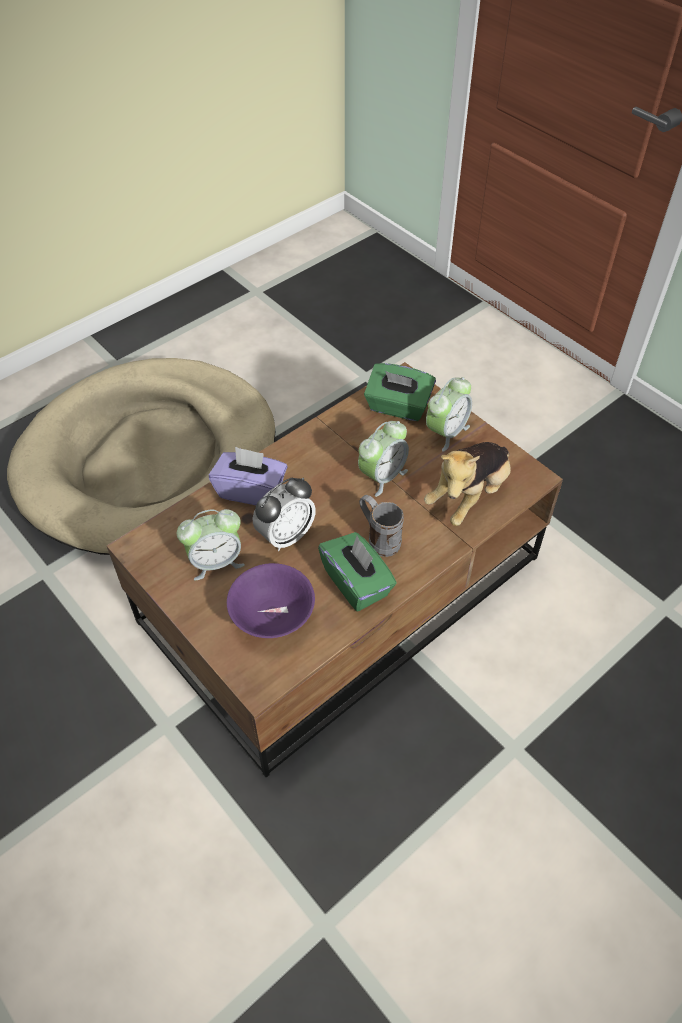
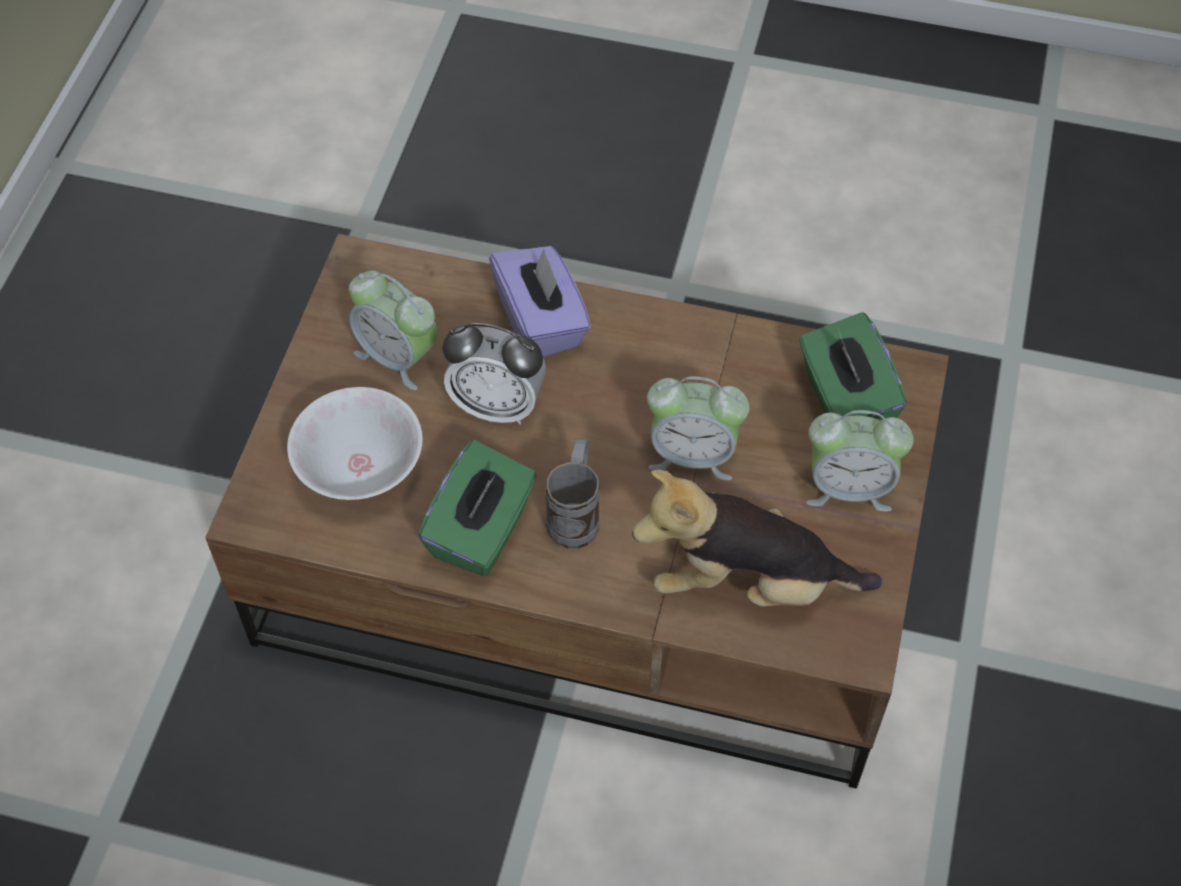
camera: 55 degrees right, 5 degrees up
beige dog bed [7,358,275,555] -> none
purple bowl [227,563,315,638] -> white bowl [287,387,423,500]

